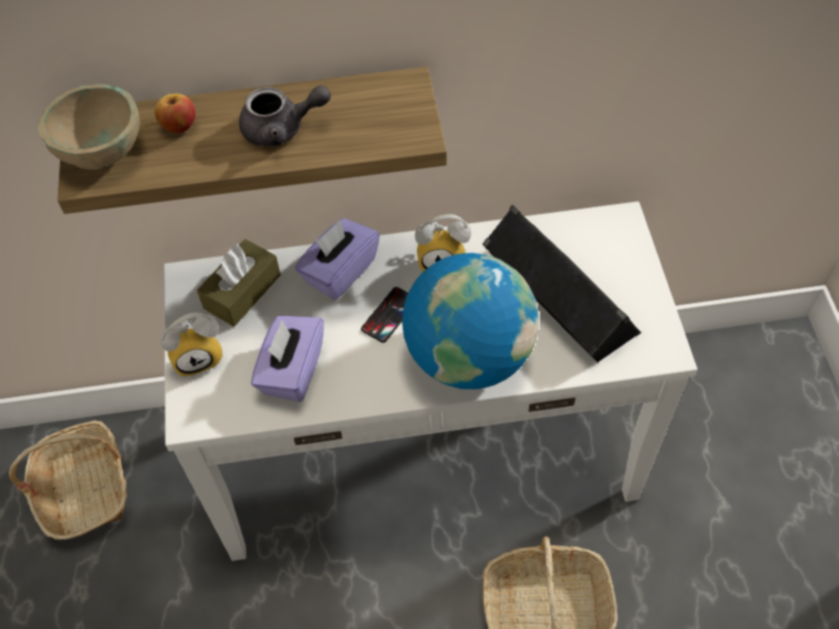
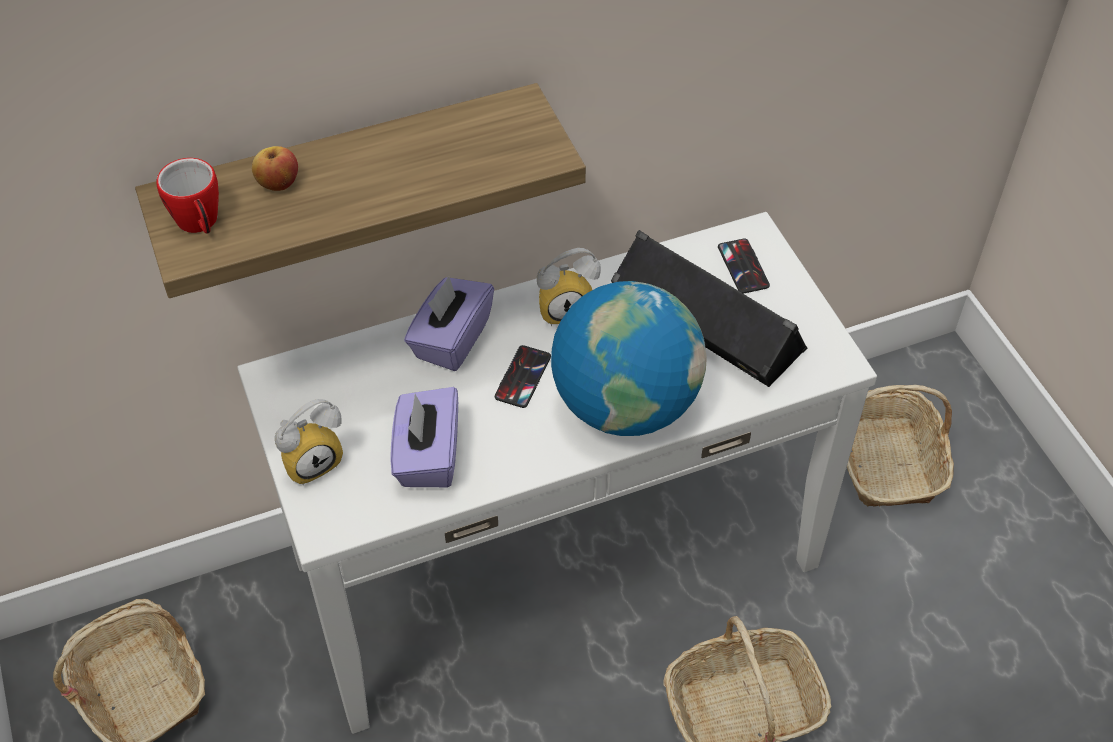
camera: 15 degrees left, 5 degrees down
beige bowl [38,84,140,170] -> mug [156,158,219,233]
brown tissue box [197,239,281,327] -> none
grey teapot [239,85,331,146] -> none
none -> phone [718,238,770,294]
none -> basket [847,385,954,507]

